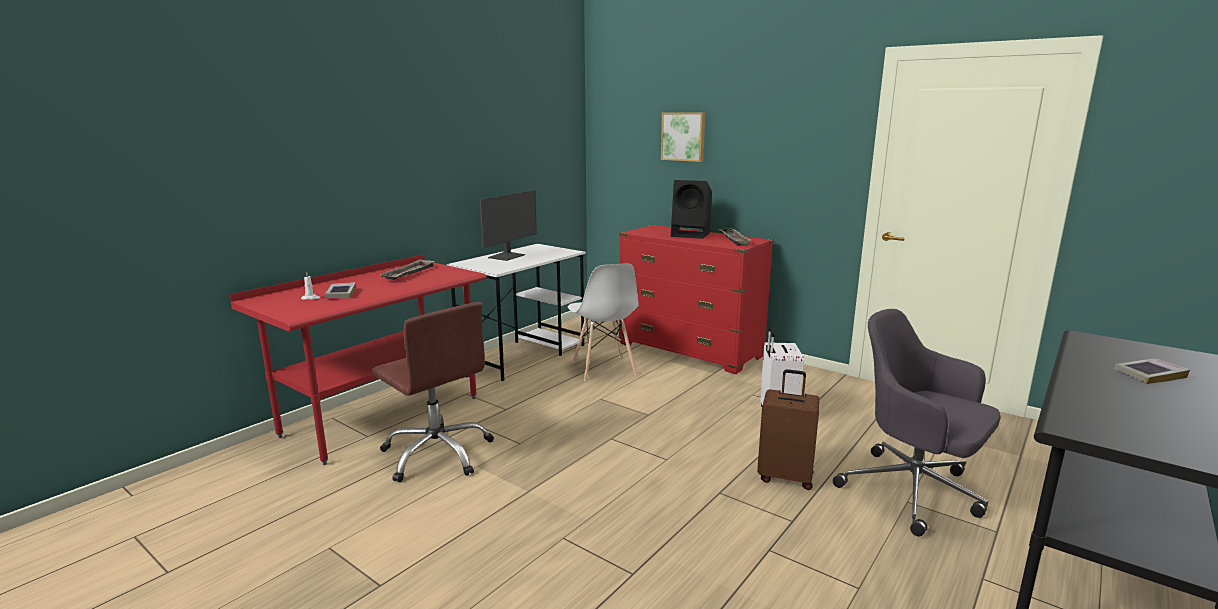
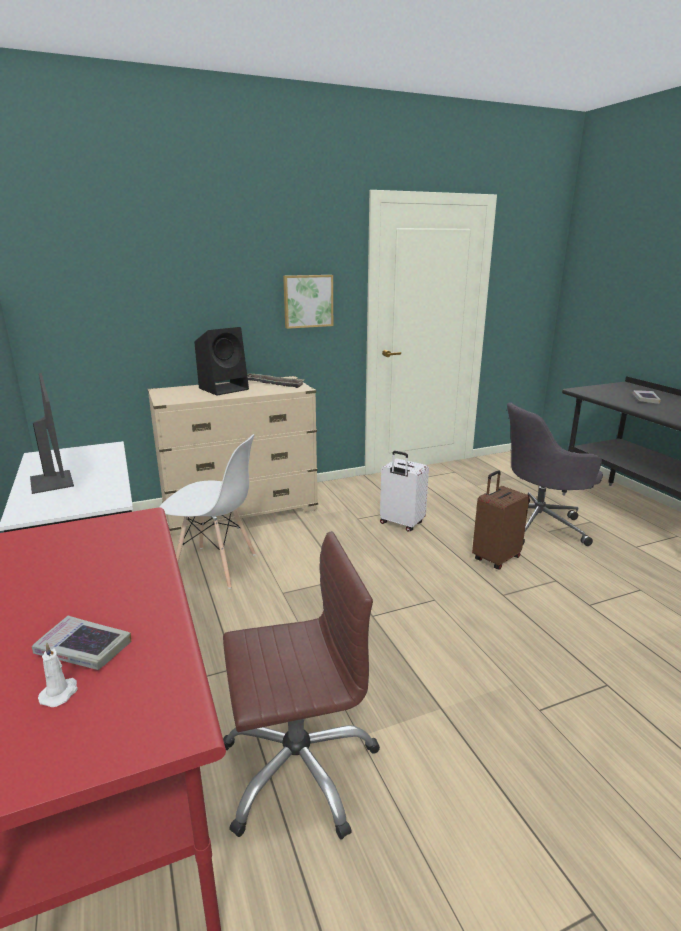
camera: 60 degrees left, 5 degrees up
tray [380,259,434,280] -> none
red dresser [619,225,774,374] -> beige dresser [147,376,318,536]
picture [661,112,705,162] -> picture moved to [283,275,333,329]

